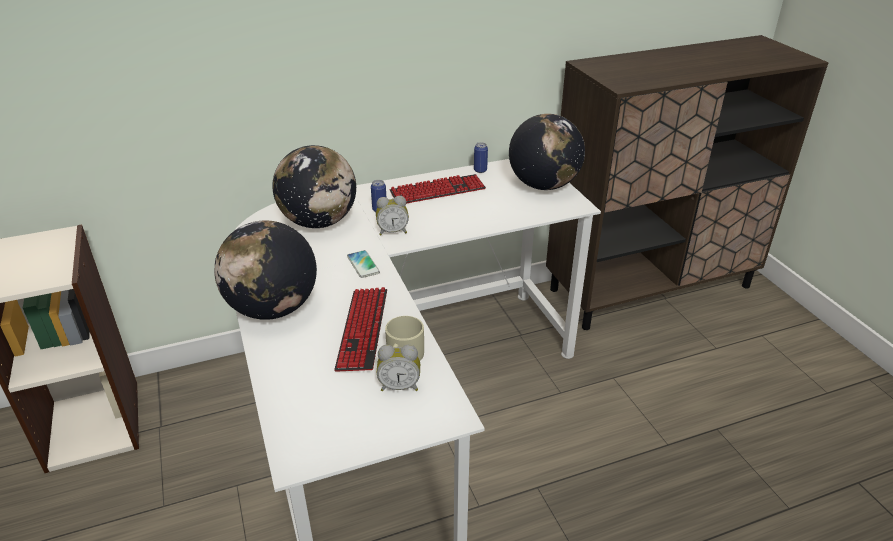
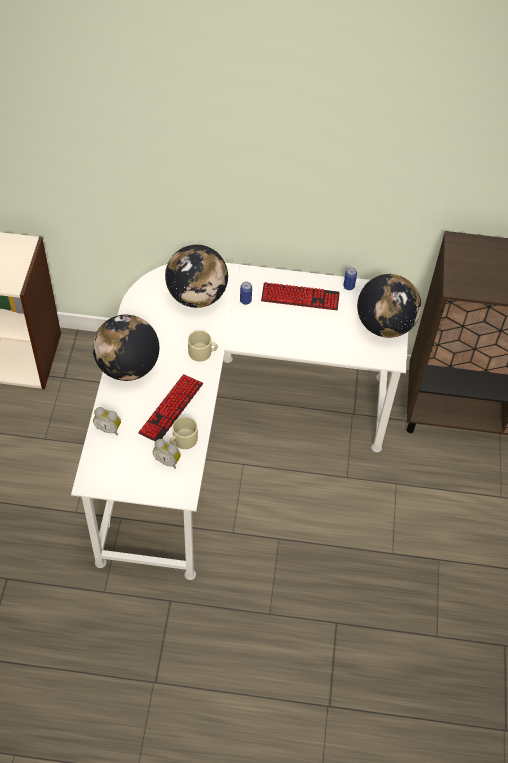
camera: 25 degrees right, 20 degrees up
phone [347,250,380,278] -> beige mug [188,330,218,361]
alarm clock [376,196,409,236] -> alarm clock moved to [93,407,121,435]

